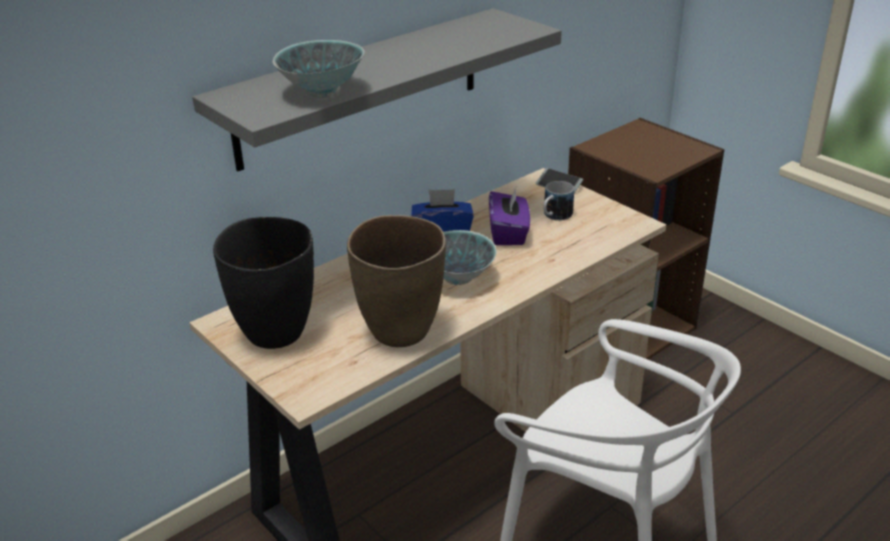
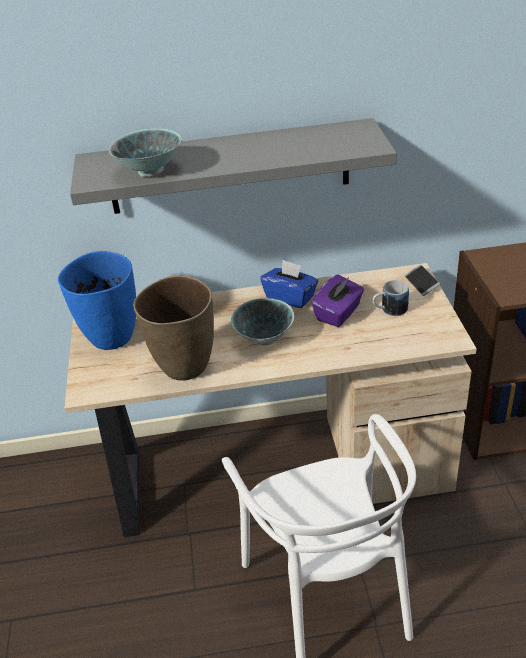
camera: 35 degrees right, 5 degrees up
black vase [213,217,314,349] -> blue vase [58,251,136,350]

